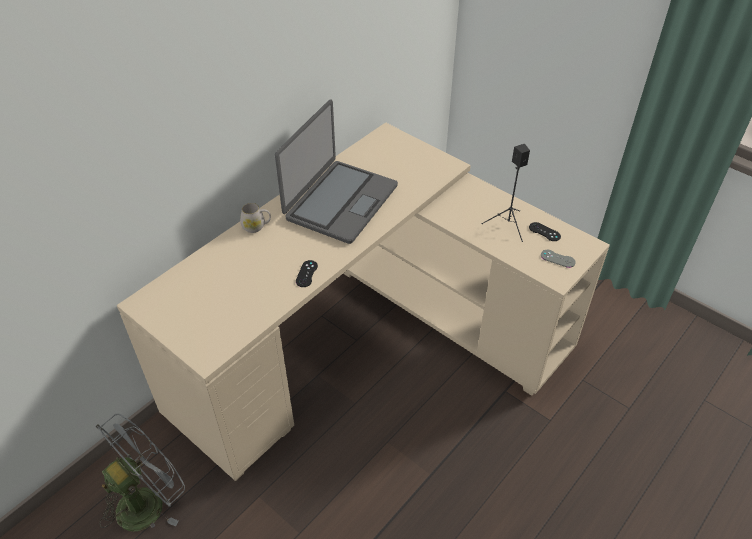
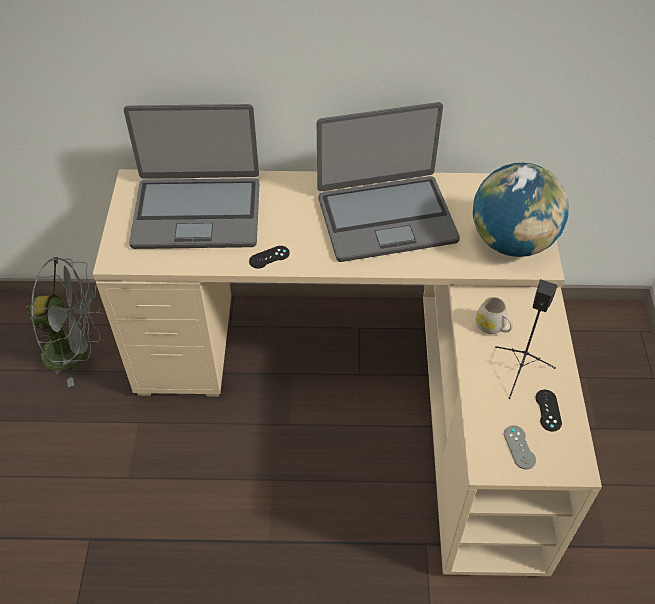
camera: 50 degrees right, 5 degrees up
white mug [240,203,271,233] -> white mug moved to [476,297,513,334]
none -> laptop [124,104,259,249]
none -> globe [473,163,568,257]

